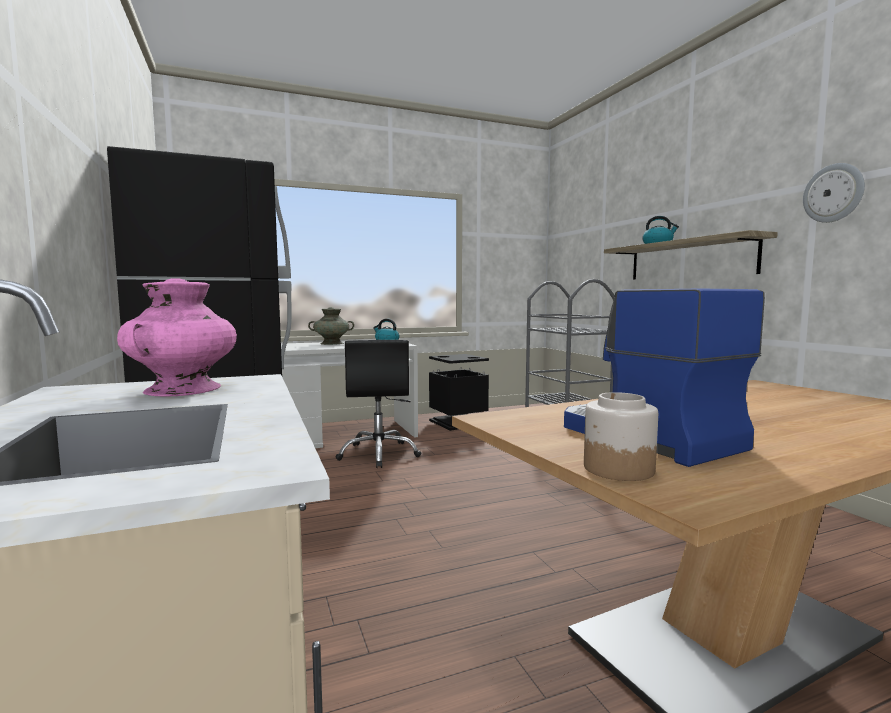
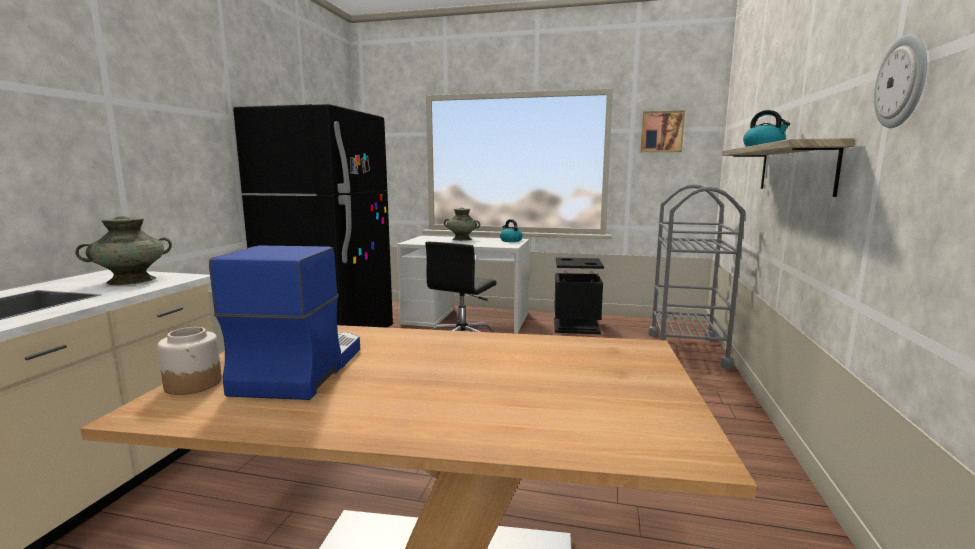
camera: 35 degrees right, 5 degrees up
pink vase [117,278,237,397] -> turquoise vase [75,216,172,285]
none -> picture [641,110,685,152]

